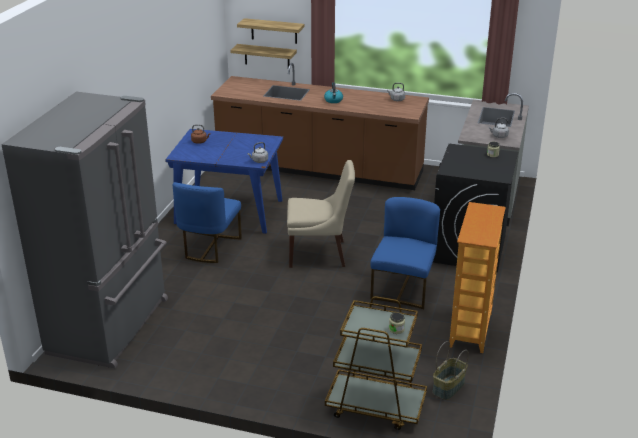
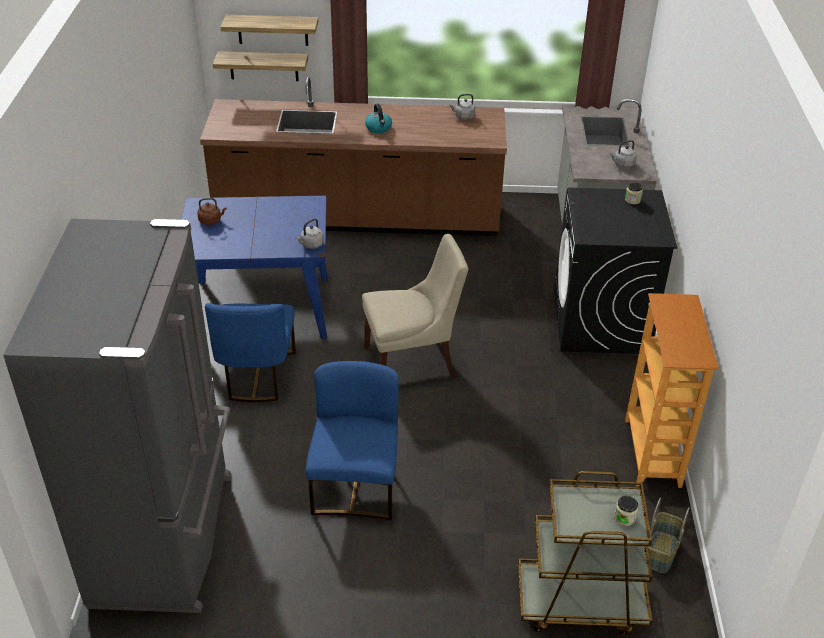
camera: 15 degrees left, 10 degrees up
blue chair [370,197,440,309] -> blue chair moved to [306,361,399,520]

